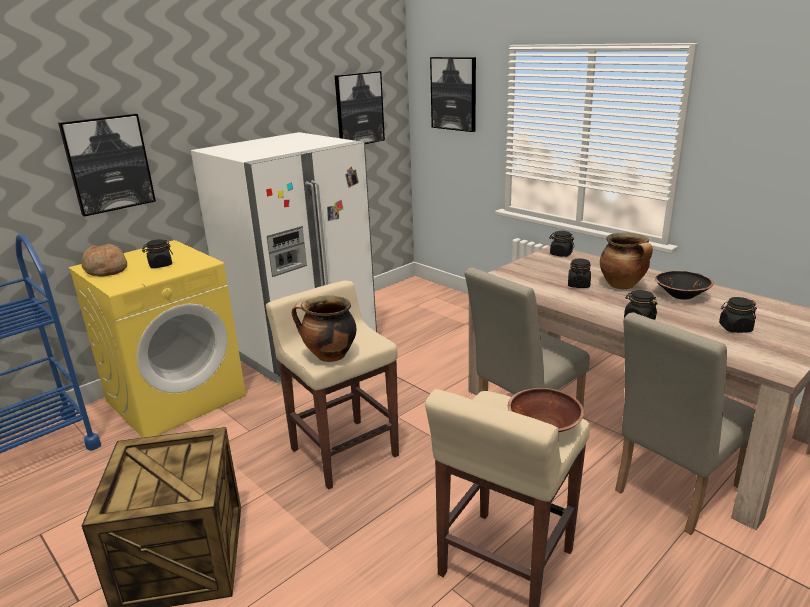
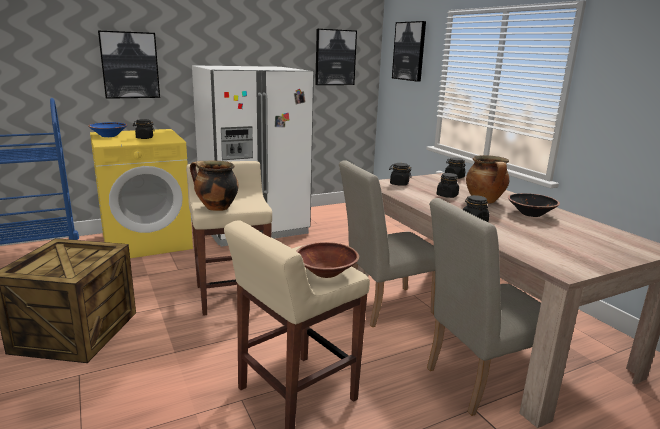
camera: 15 degrees right, 5 degrees down
bread [81,244,127,277] -> blue bowl [88,122,127,137]
black jar [719,297,757,333] -> black jar moved to [389,163,411,186]

